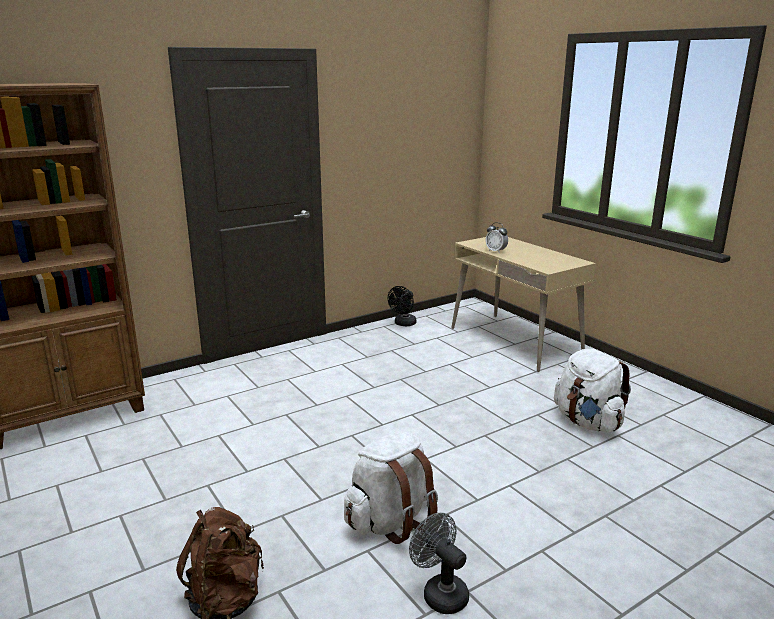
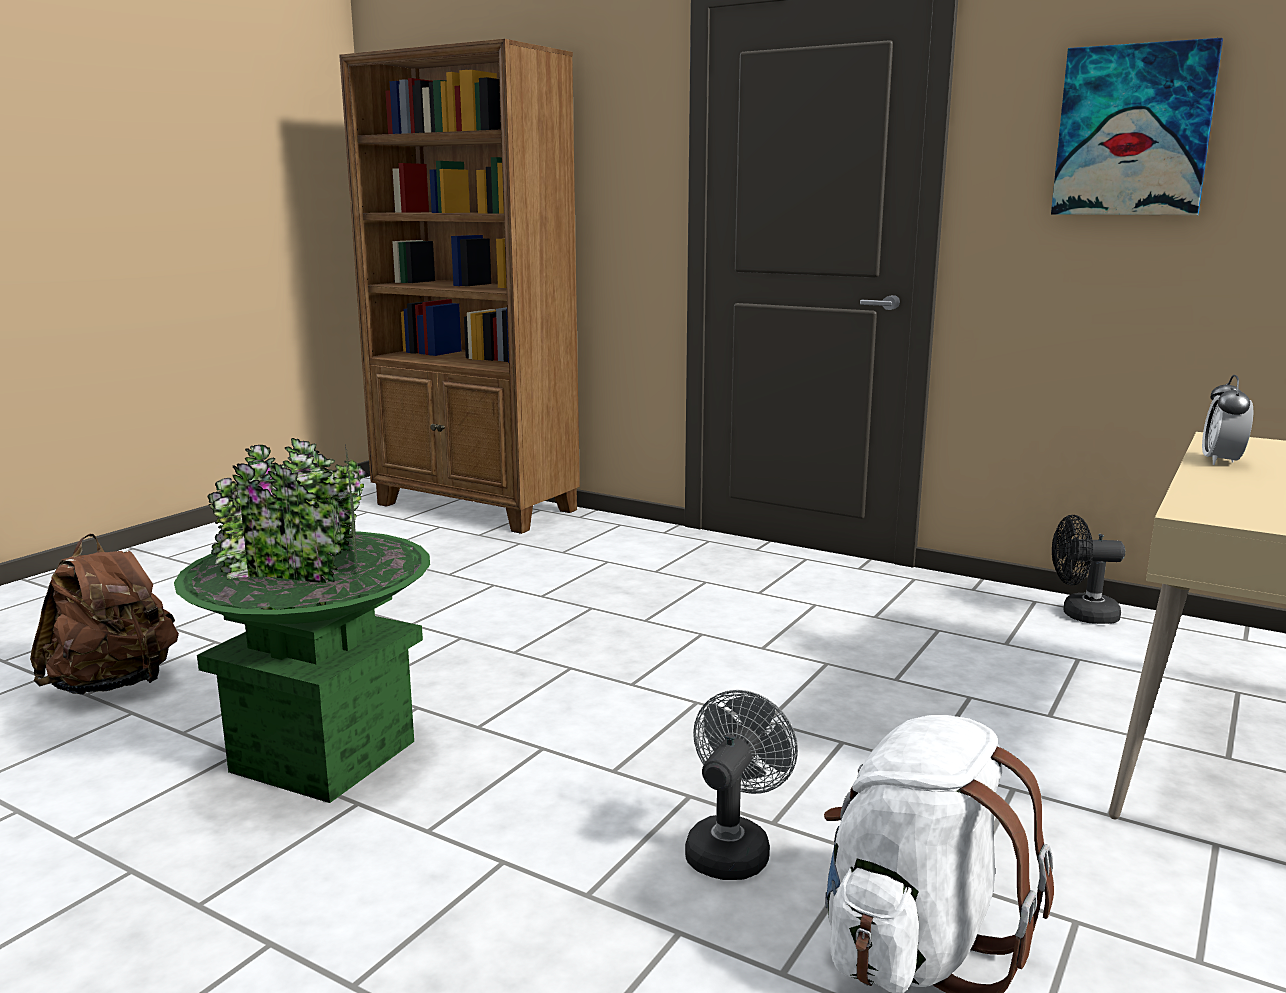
camera: 65 degrees right, 5 degrees down
white backpack [344,432,438,544] -> green planter [174,438,430,803]
grey fan [409,513,469,614] -> grey fan moved to [685,690,798,880]
none -> picture [1051,38,1223,215]

